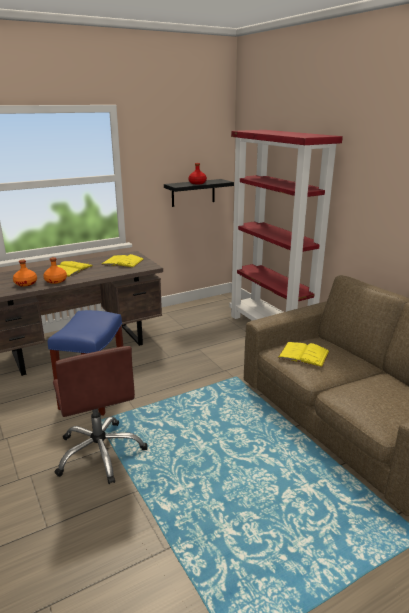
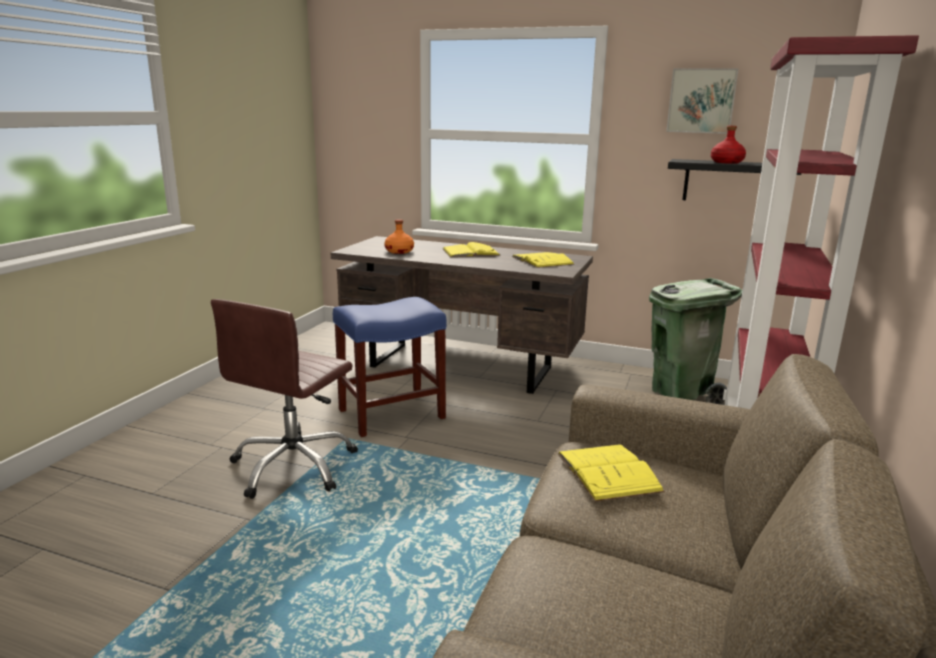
camera: 50 degrees right, 5 degrees down
orange bottle [43,257,67,284] -> none
none -> green trash can [649,278,743,405]
none -> picture [666,68,739,134]

